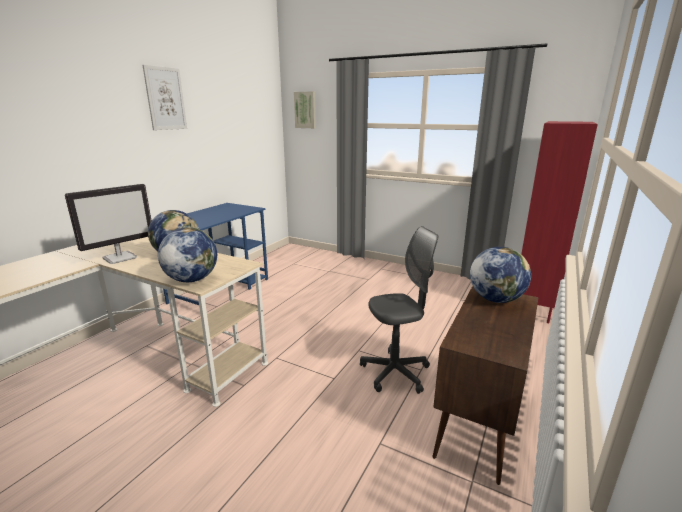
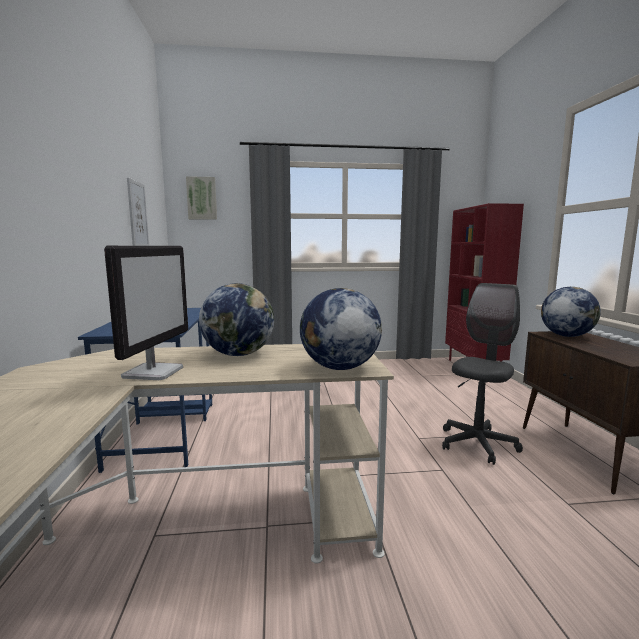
camera: 35 degrees left, 10 degrees down
picture [142,65,187,130] -> picture moved to [127,178,149,246]

